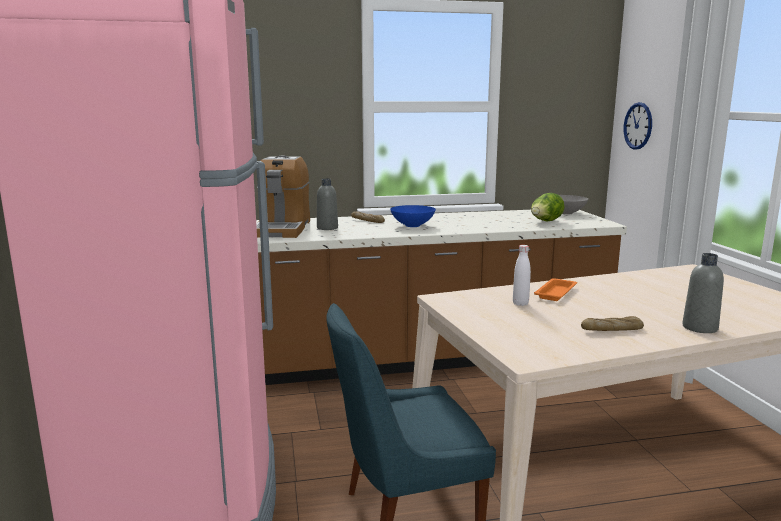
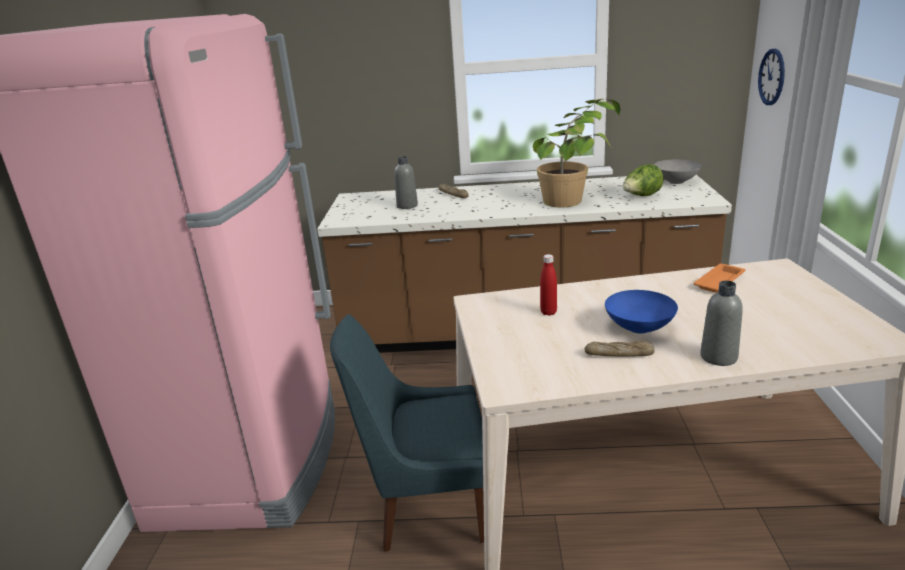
camera: 15 degrees right, 10 degrees up
coffee machine [256,155,310,238] -> none
blue bowl [390,205,436,227] -> blue bowl moved to [605,290,678,334]
white bottle [513,245,531,306] -> red bottle [540,254,557,316]
orange tray [534,278,577,301] -> orange tray moved to [693,264,746,293]
none -> potted plant [533,99,620,207]

